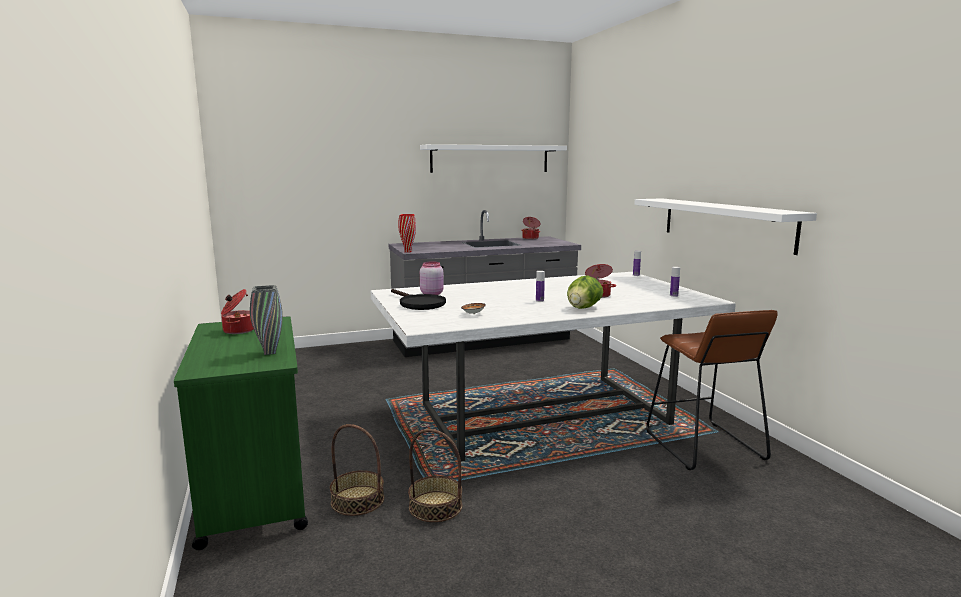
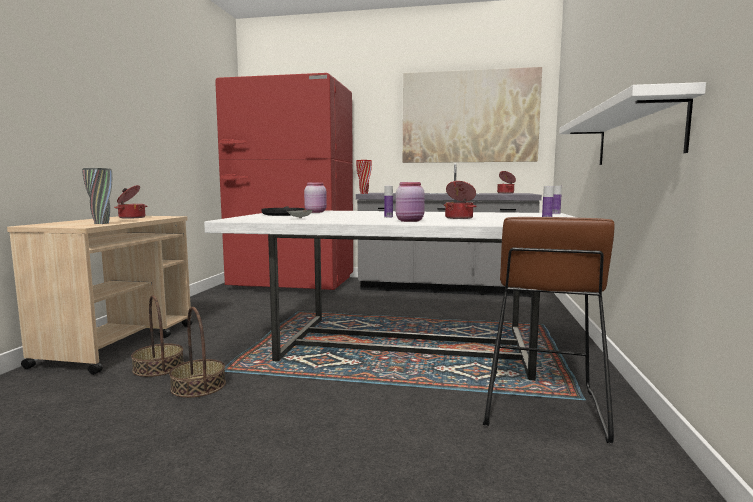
camera: 30 degrees right, 5 degrees down
green cart [174,316,308,550] -> beige cart [7,216,193,375]
white shelf [420,144,567,173] -> picture [403,67,542,163]
lettuce [567,275,603,309] -> pink jar [396,182,425,222]
none -> red fridge [215,73,353,290]

